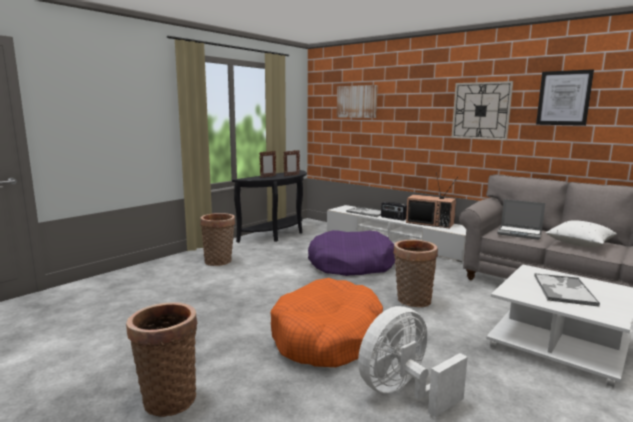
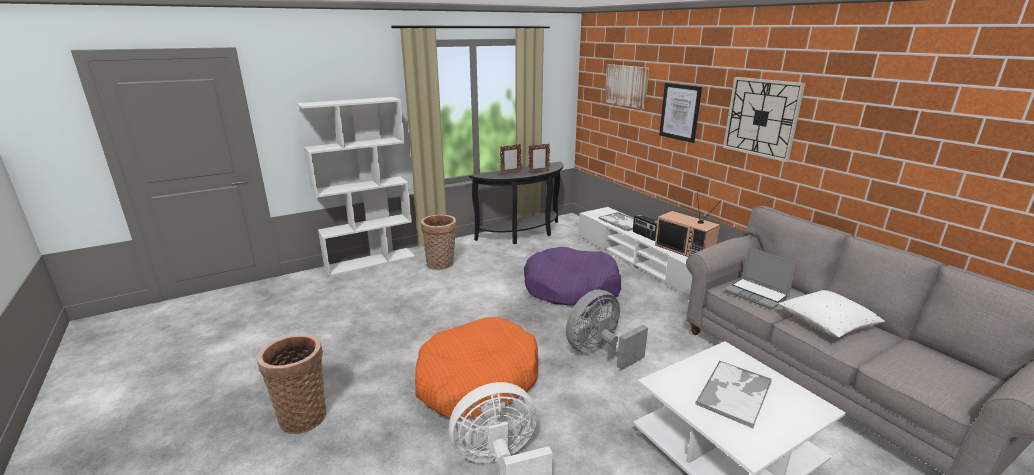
camera: 20 degrees right, 10 degrees up
basket [393,240,438,307] -> grey fan [566,290,648,370]
picture [536,69,594,126] -> picture moved to [659,83,702,143]
none -> white bookcase [297,97,415,277]

